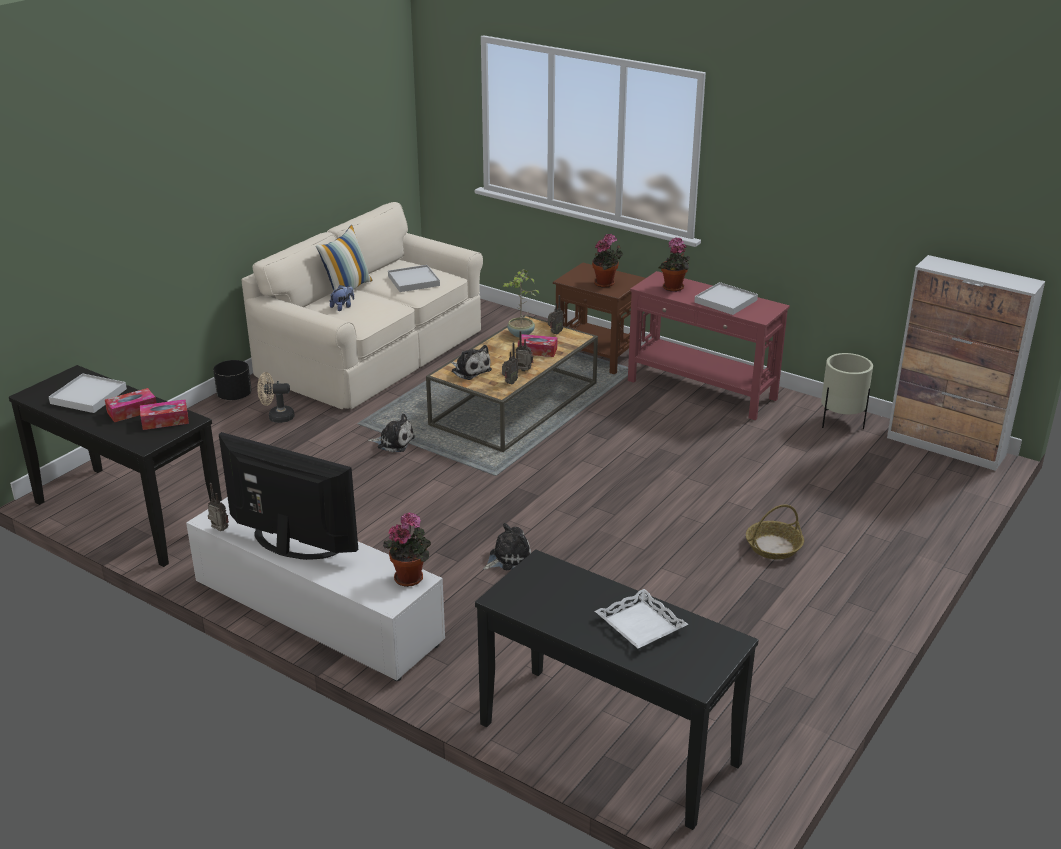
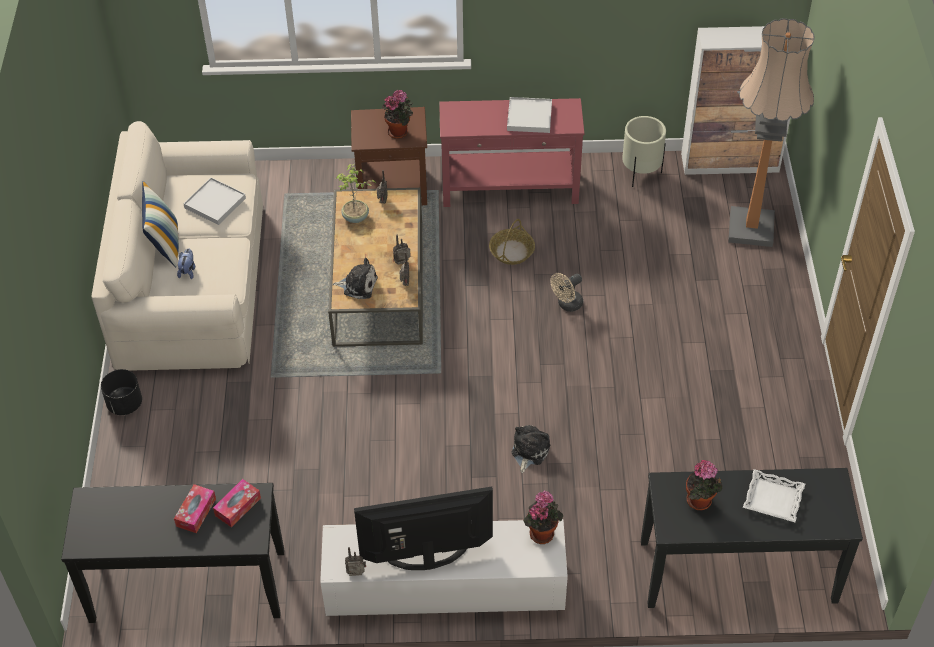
camera: 35 degrees left, 20 degrees up
white tray [49,373,127,413] -> none
beige fan [257,372,294,423] -> beige fan moved to [551,273,583,312]
plush toy [368,414,415,452] -> none
tissue box [518,334,557,357] -> none
potted plant [658,237,690,292] -> potted plant moved to [686,460,723,510]
basket [746,504,804,560] -> basket moved to [489,219,535,265]
none -> floor lamp [728,18,814,247]

